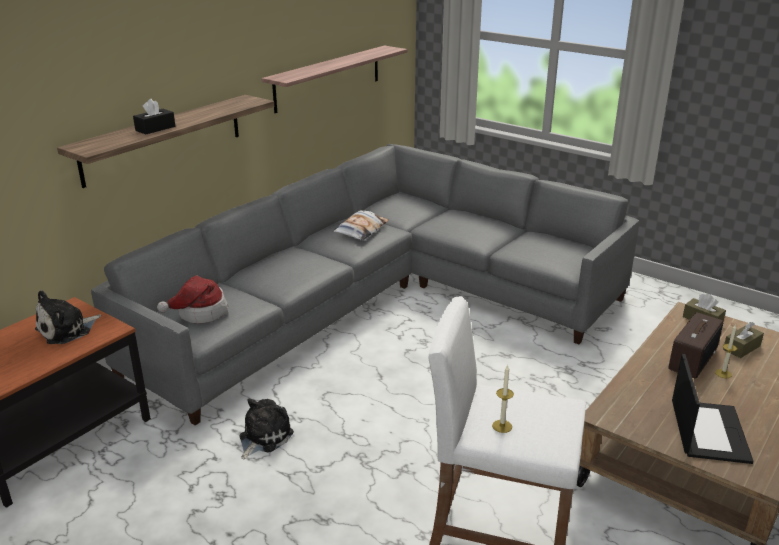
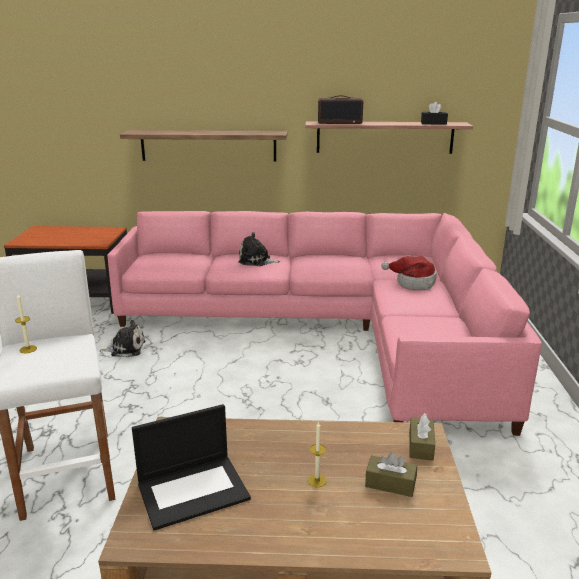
camera: 55 degrees right, 5 degrees down
plush toy [35,290,101,344] -> plush toy moved to [238,232,281,266]
grey sofa [91,144,639,425] -> pink sofa [107,211,542,436]
black tissue box [133,99,175,134] -> black tissue box moved to [421,102,448,125]
hat [157,275,228,324] -> hat moved to [381,256,437,290]
pillow [333,210,389,241] -> none
radio [668,312,723,379] -> radio moved to [318,95,363,124]

